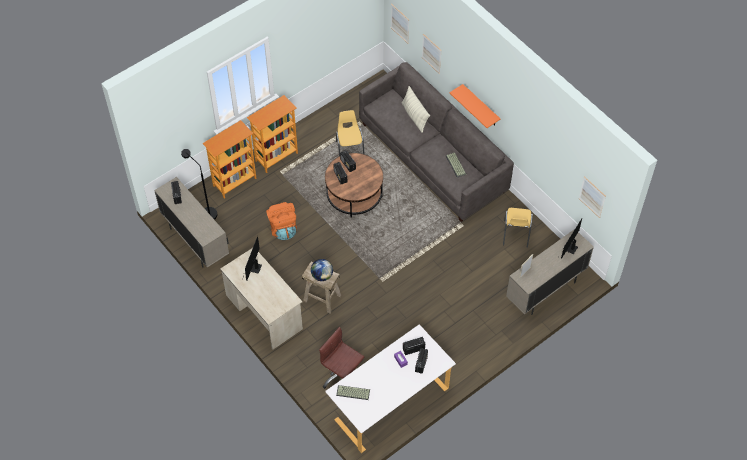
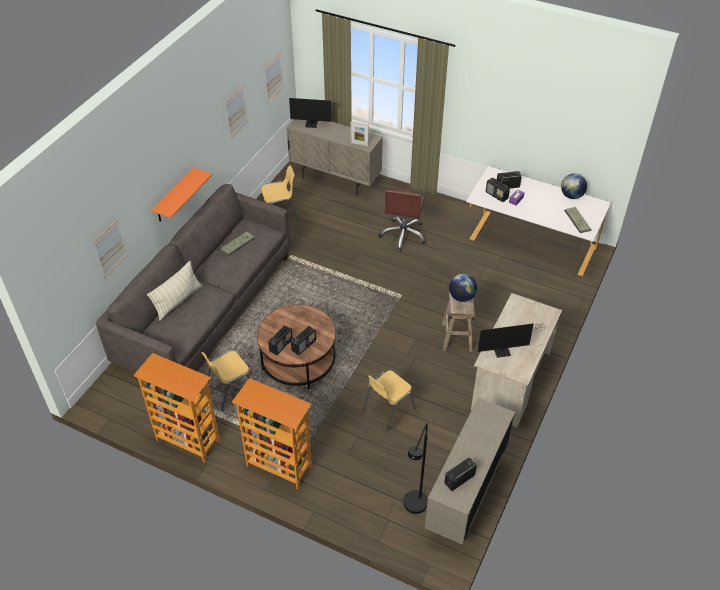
camera: 115 degrees left, 10 degrees down
bookcase [202,120,257,199] -> bookcase moved to [133,353,220,463]
orange backpack [266,202,297,240] -> yellow chair [362,370,416,433]
brown office chair [319,327,364,389] -> brown office chair moved to [379,190,426,252]
picture [391,4,409,44] -> picture moved to [225,85,248,139]
none -> globe [561,174,587,199]

